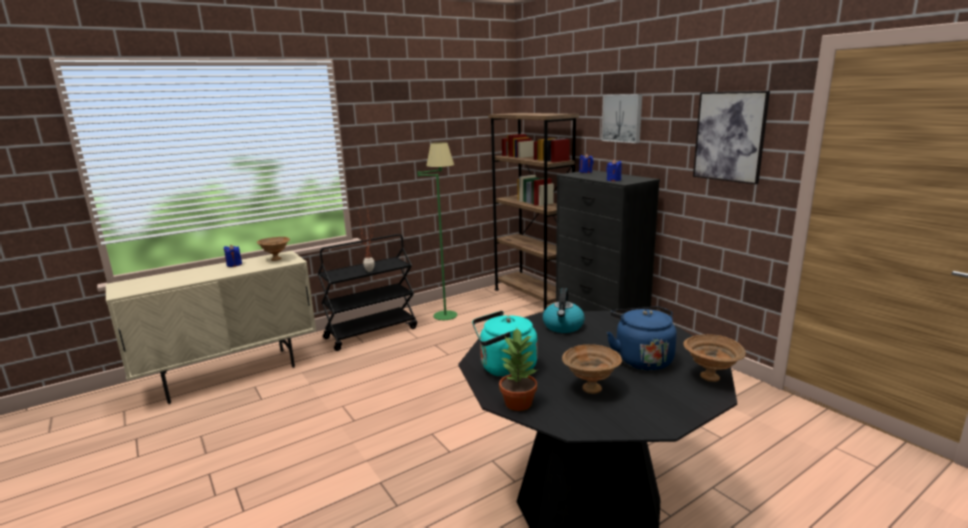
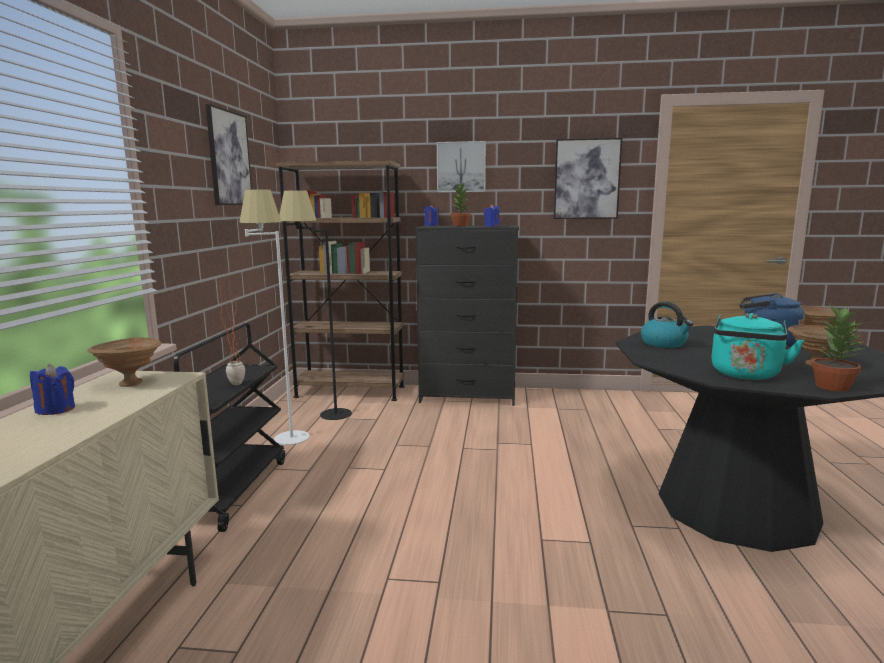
camera: 50 degrees left, 5 degrees down
green floor lamp [417,142,457,320] -> white floor lamp [239,190,309,445]
none -> picture [206,104,252,205]
none -> black floor lamp [279,191,352,420]
none -> potted plant [450,183,471,226]

